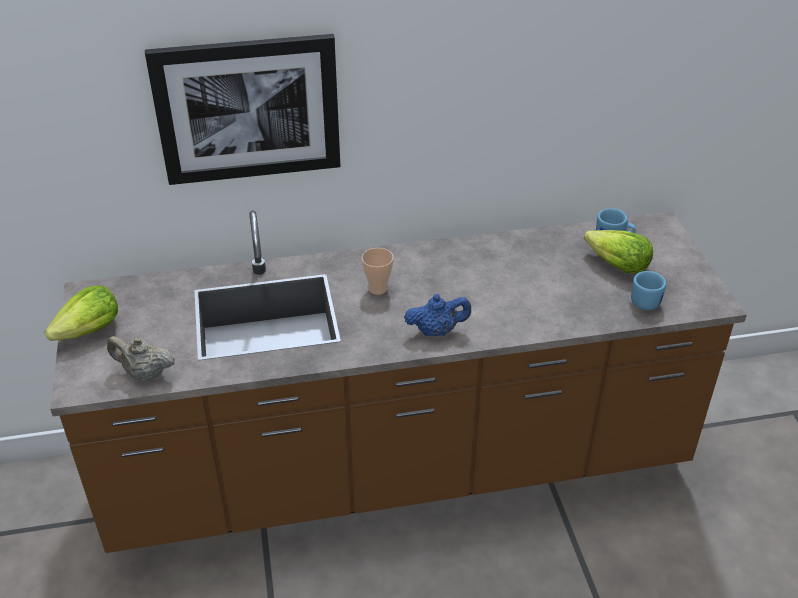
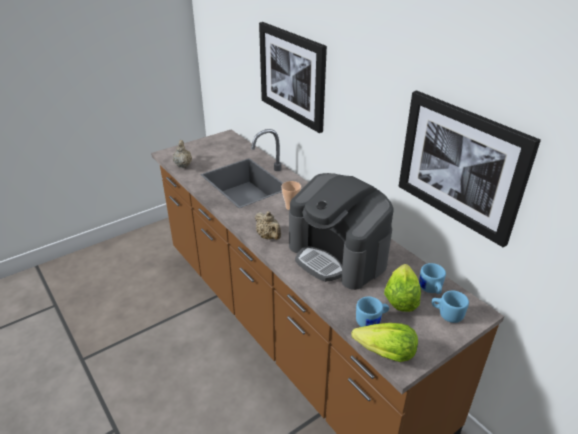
camera: 65 degrees right, 5 degrees down
lettuce [45,285,118,341] -> lettuce moved to [351,323,418,362]
blue teapot [404,294,471,336] -> beige teapot [255,211,281,240]
none -> coffee machine [289,173,394,290]
none -> picture [399,91,541,247]
none -> blue mug [432,290,469,323]

